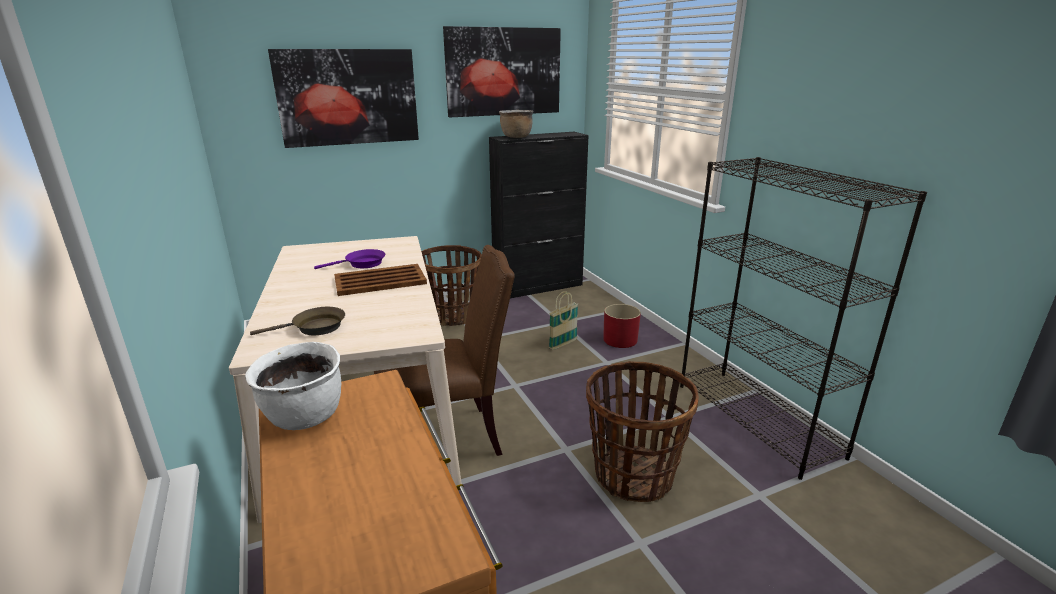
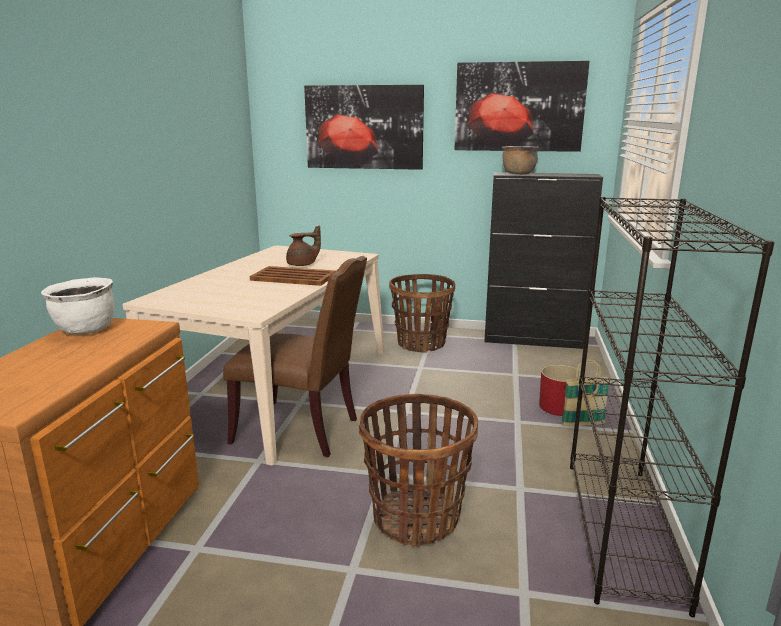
camera: 35 degrees right, 5 degrees down
brown frying pan [250,307,345,335] -> none
purple frying pan [314,249,385,269] -> brown teapot [286,225,321,266]
basket [549,291,578,350] -> basket moved to [561,359,609,426]

